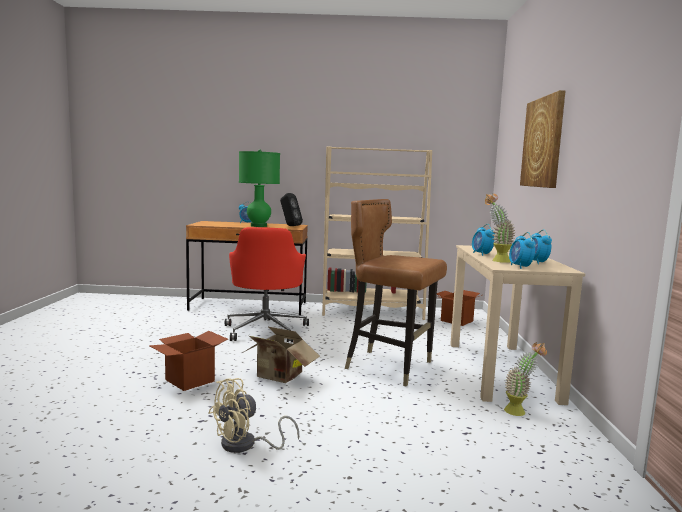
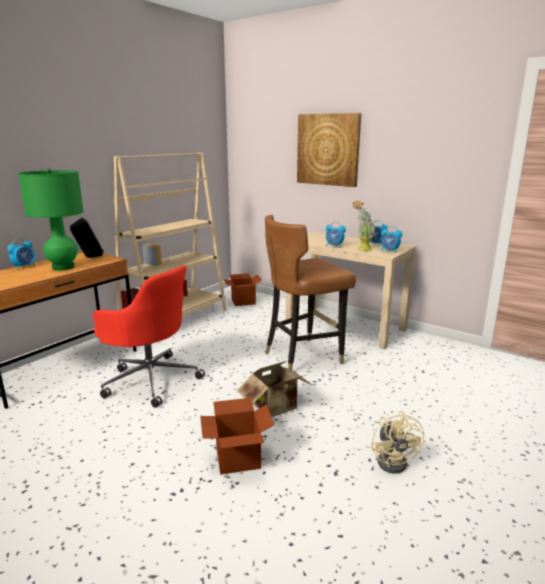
camera: 55 degrees left, 10 degrees up
potted plant [504,342,547,416] -> none

